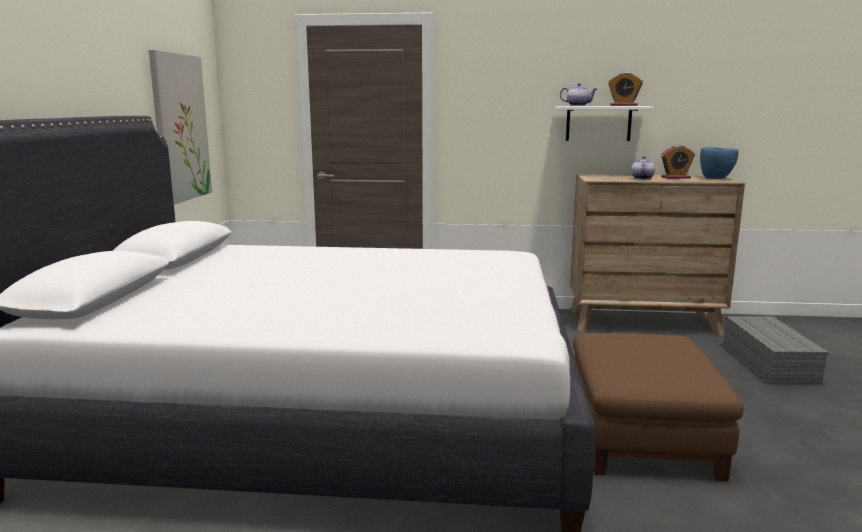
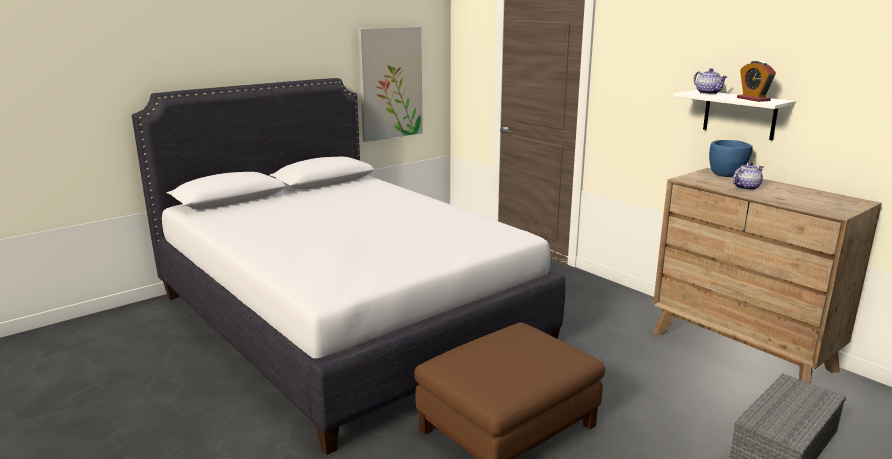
camera: 45 degrees right, 5 degrees up
alarm clock [661,145,695,179] -> none
blue bowl [700,147,739,179] -> blue bowl moved to [709,140,753,177]

